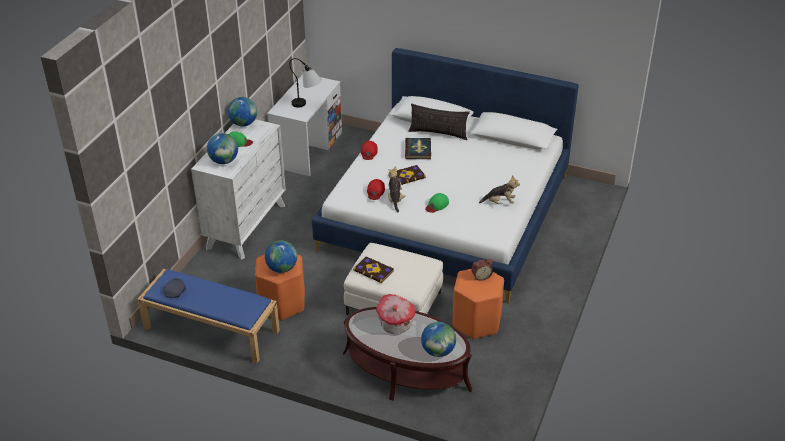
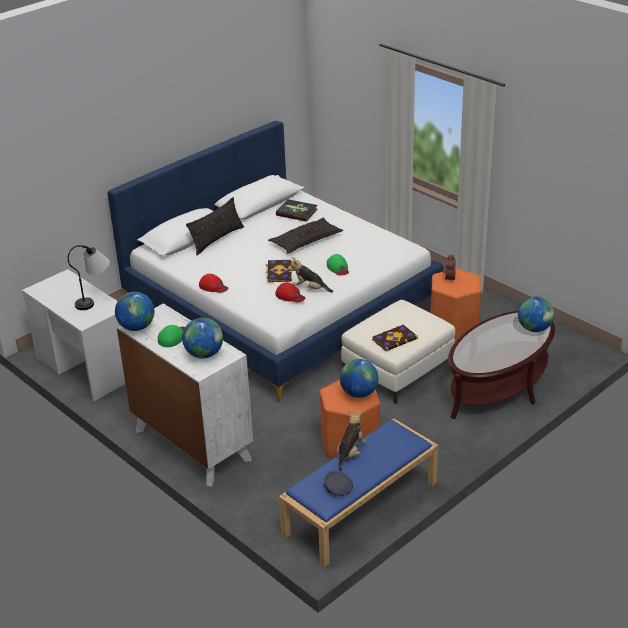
camera: 65 degrees left, 5 degrees down
toy house [376,294,416,334] -> none
book [405,138,431,159] -> book moved to [276,199,318,221]
plush toy [479,175,520,204] -> plush toy moved to [337,410,366,471]
none -> pillow [268,218,343,253]

